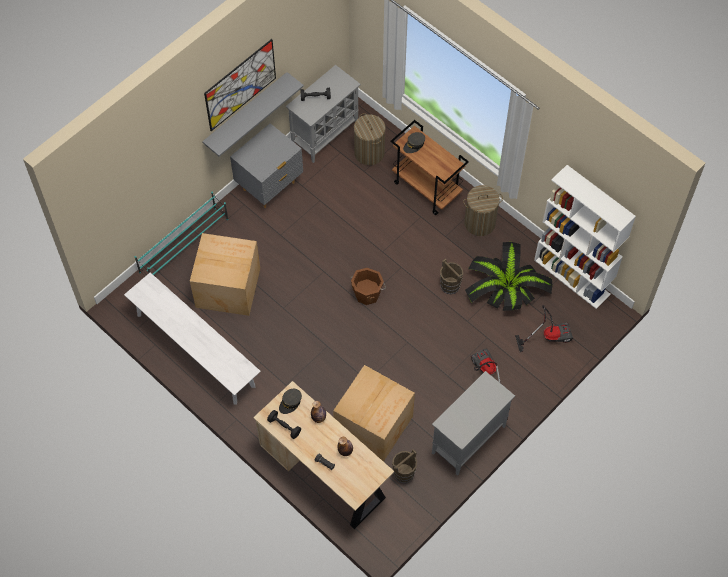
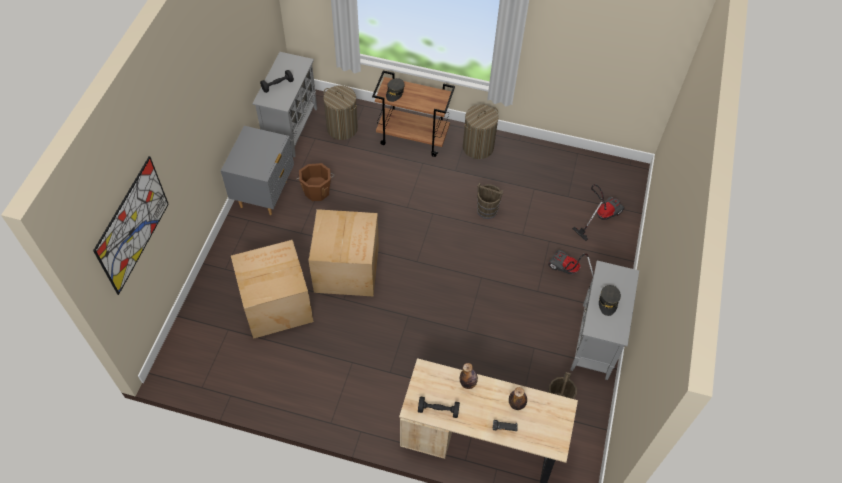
camera: 30 degrees left, 5 degrees down
white bench [124,273,261,405] -> none
turquoise shoe rack [135,192,228,276] -> none
grey shelf [202,72,304,157] -> none
picture [204,39,276,131] -> picture moved to [93,156,169,295]
grey cap [279,389,302,414] -> grey cap moved to [599,285,621,316]
cardboard box [333,365,415,462] -> cardboard box moved to [309,209,379,296]
brown bucket [350,268,386,305] -> brown bucket moved to [296,163,335,201]
potted plant [465,242,553,311] -> none
white bookcase [534,165,636,309] -> none

